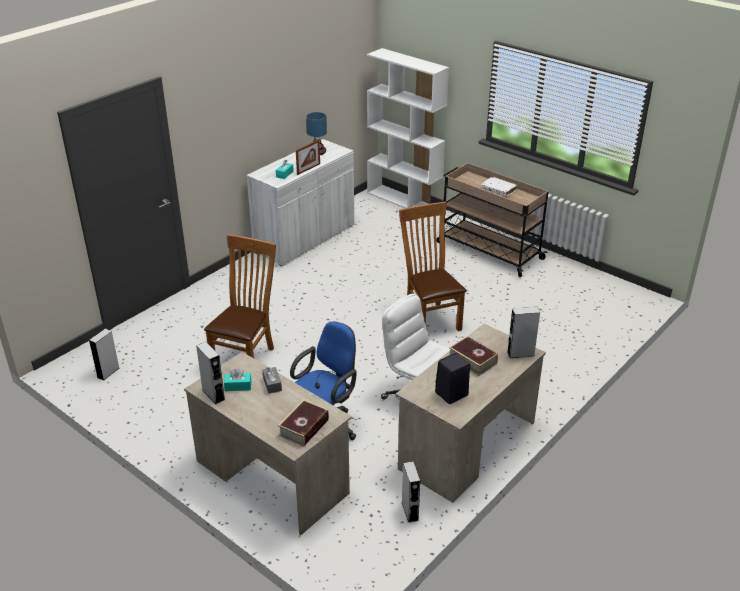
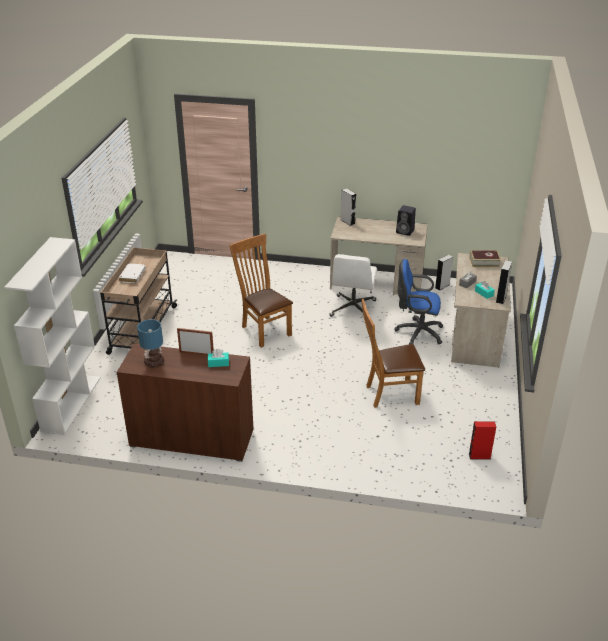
camera: 120 degrees left, 0 degrees up
grey speaker [89,329,119,381] -> red speaker [469,421,496,460]
white cabinet [246,139,354,267] -> brown cabinet [117,344,253,462]
brown chair [399,202,467,331] -> brown chair turned 105 degrees clockwise [230,234,293,348]
book [449,336,498,376] -> none

